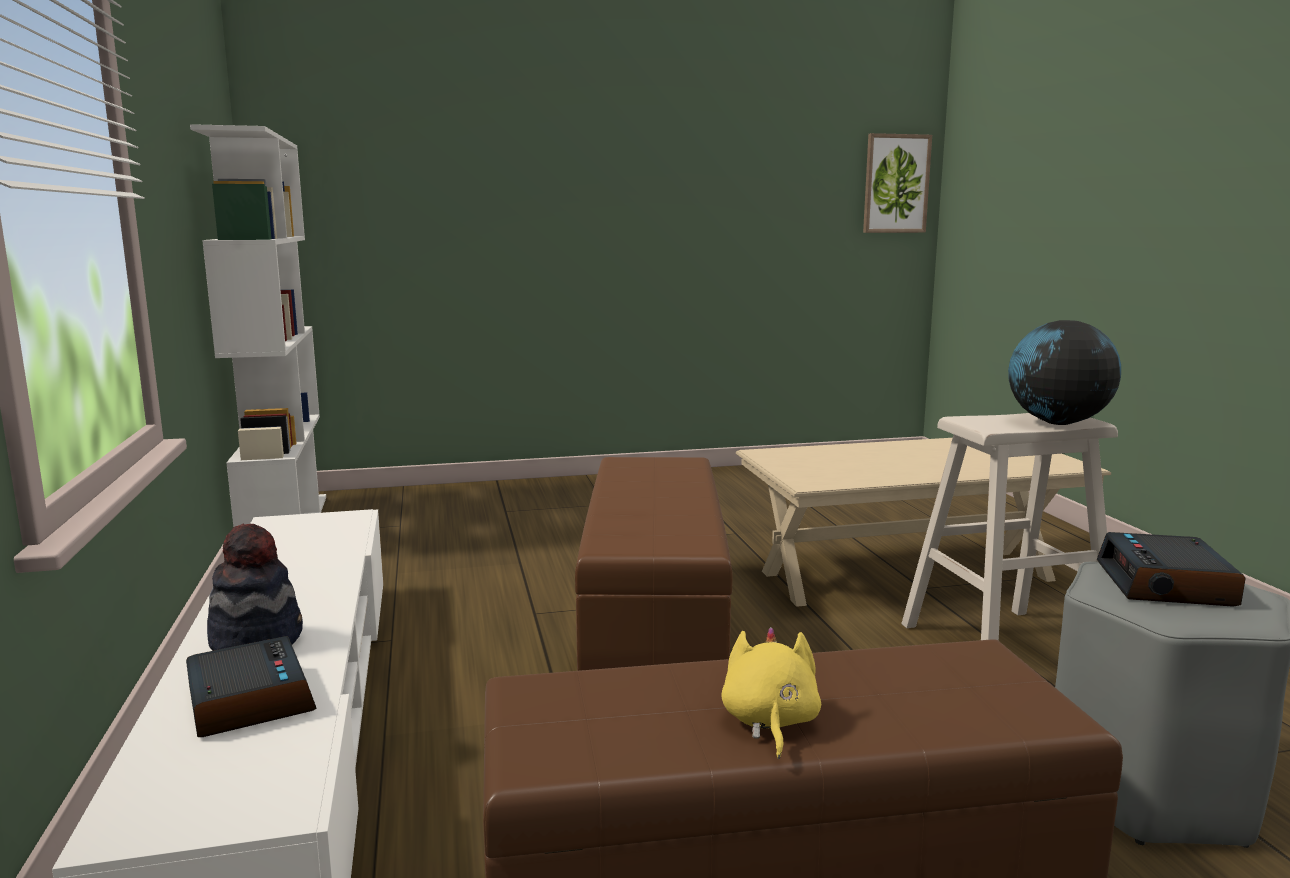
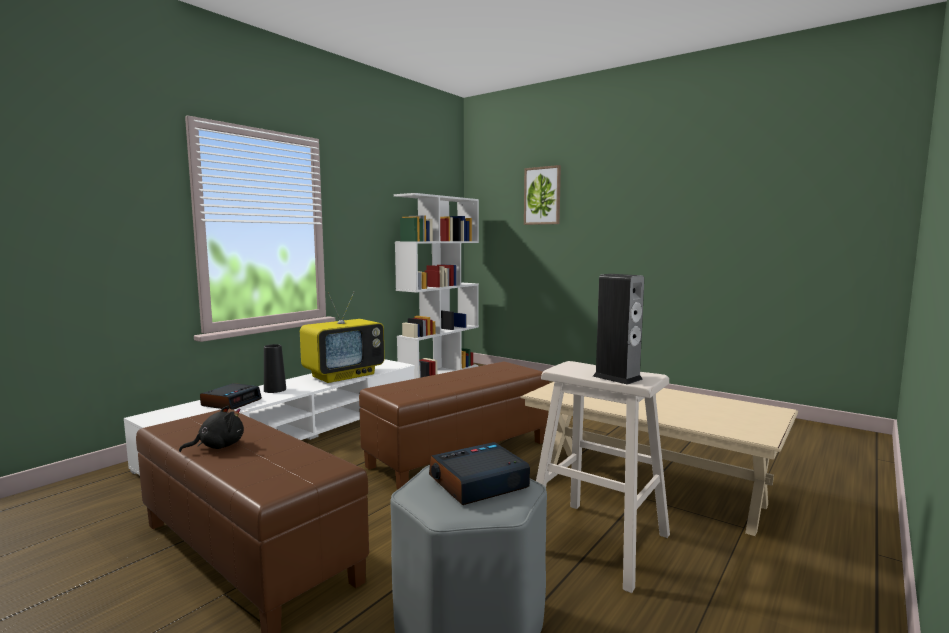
camera: 50 degrees right, 5 degrees down
hat [207,524,303,651] -> black vase [264,344,286,393]
yellow plush toy [721,627,821,759] -> black plush toy [179,405,244,452]
picture [863,133,932,233] -> picture moved to [524,165,561,225]
globe [1008,320,1121,425] -> speaker [593,274,644,385]
none -> television [300,291,385,383]

